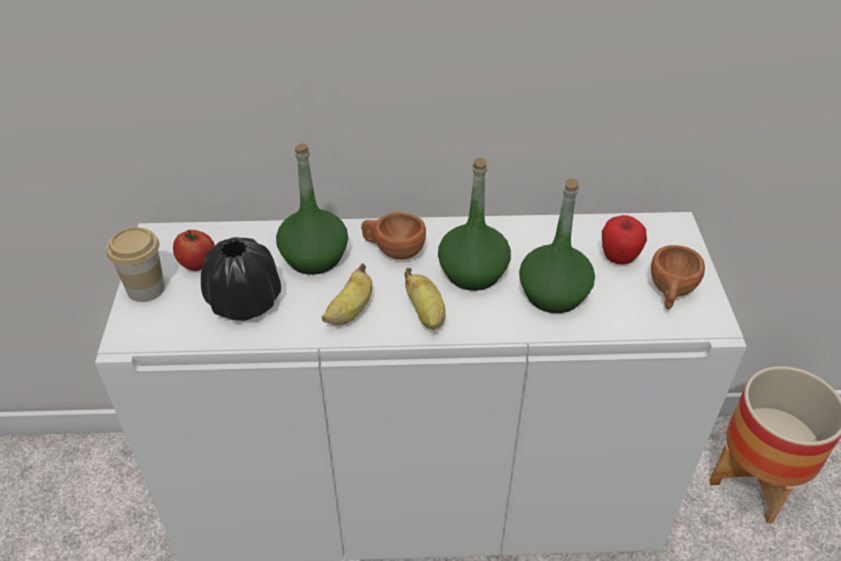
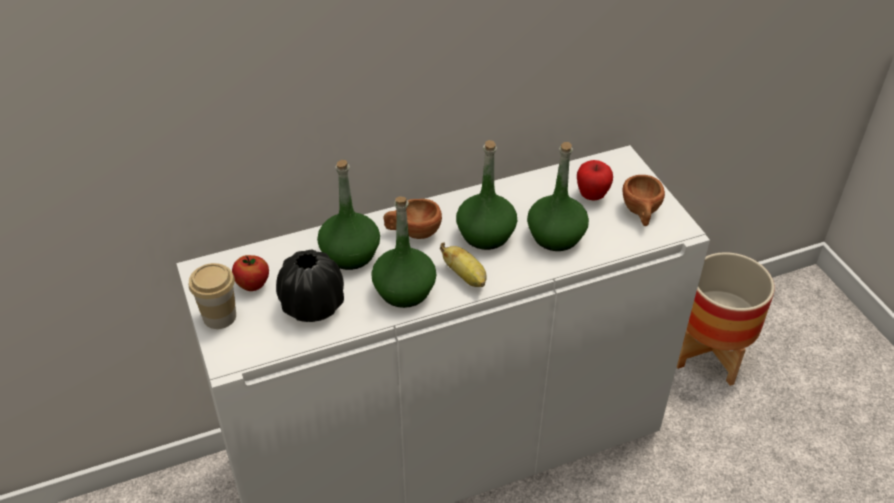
camera: 20 degrees left, 0 degrees up
banana [322,263,373,325] -> green bottle [371,196,437,308]

